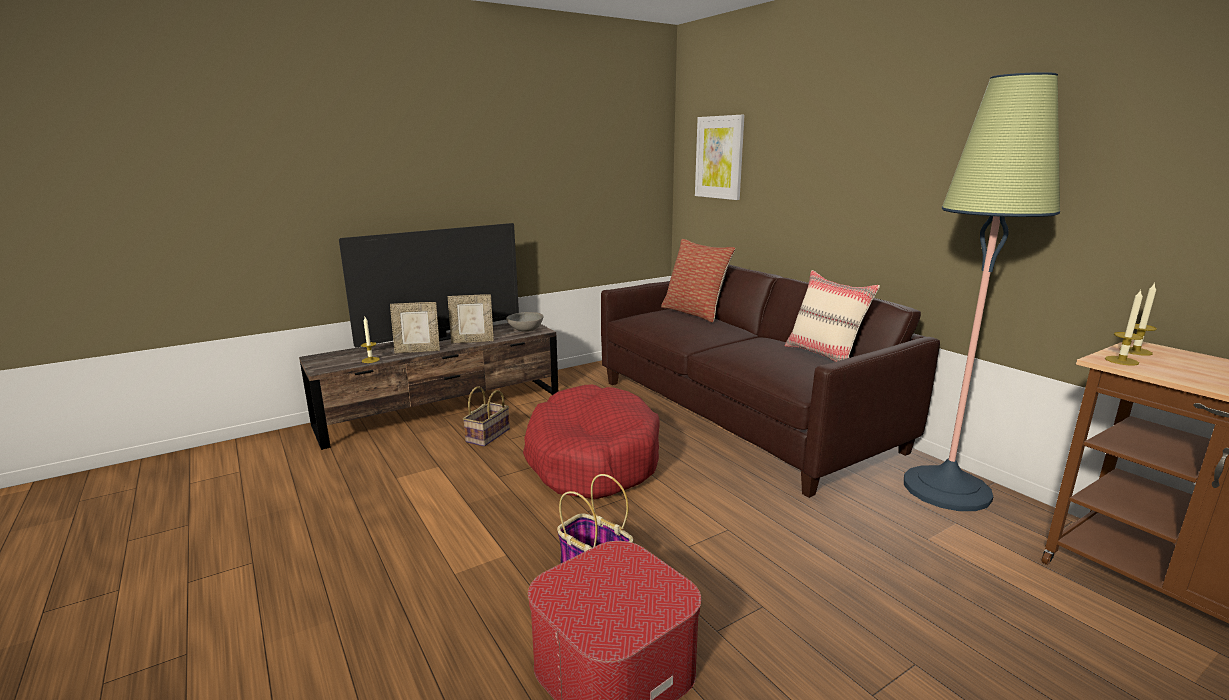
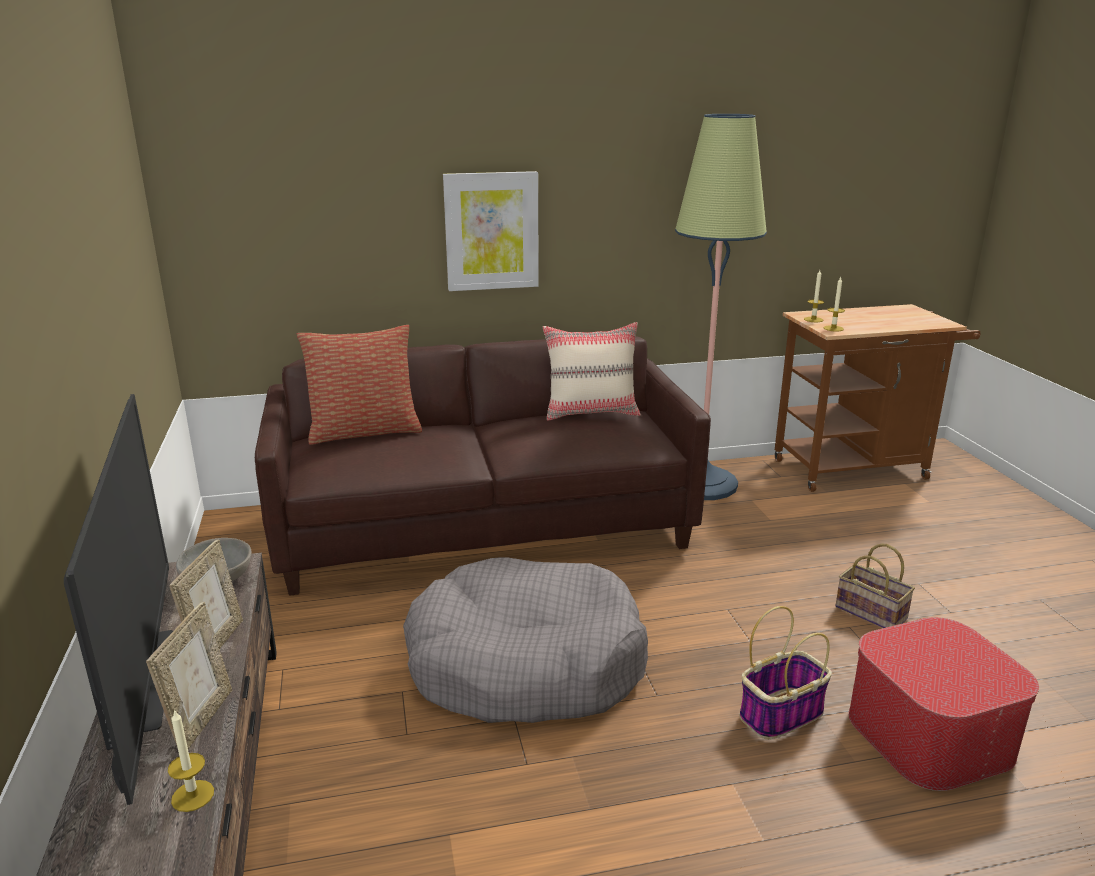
camera: 70 degrees left, 5 degrees up
basket [463,387,510,447] -> basket moved to [835,544,915,628]
red dog bed [523,385,659,499] -> grey dog bed [403,557,648,723]
picture [695,115,745,200] -> picture moved to [443,171,539,291]

